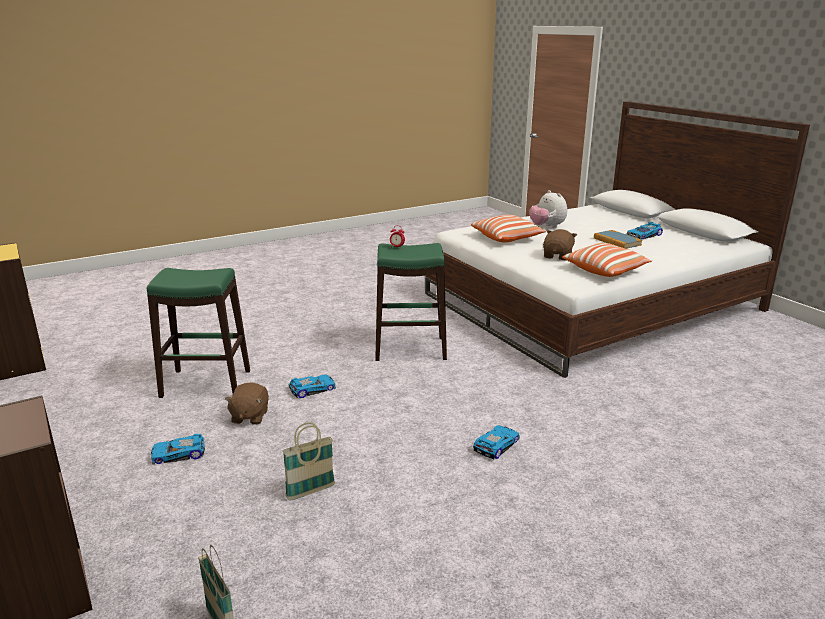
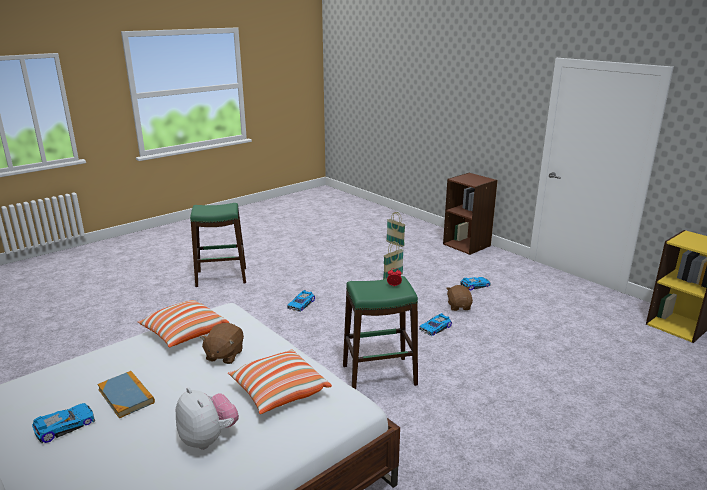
camera: 170 degrees right, 0 degrees up
green stool [147,268,250,398] -> green stool moved to [190,203,246,287]

